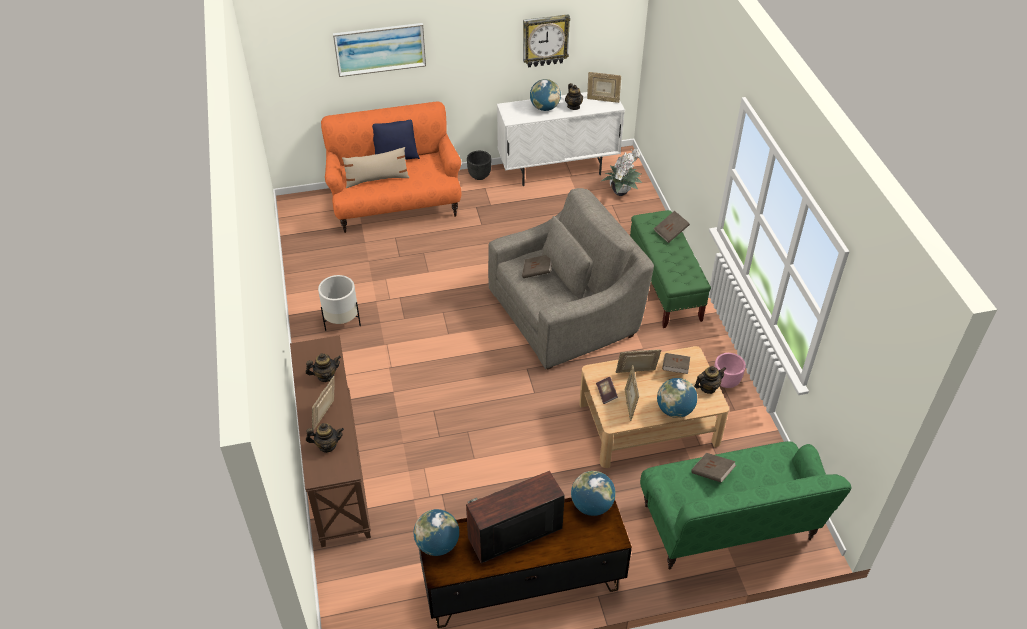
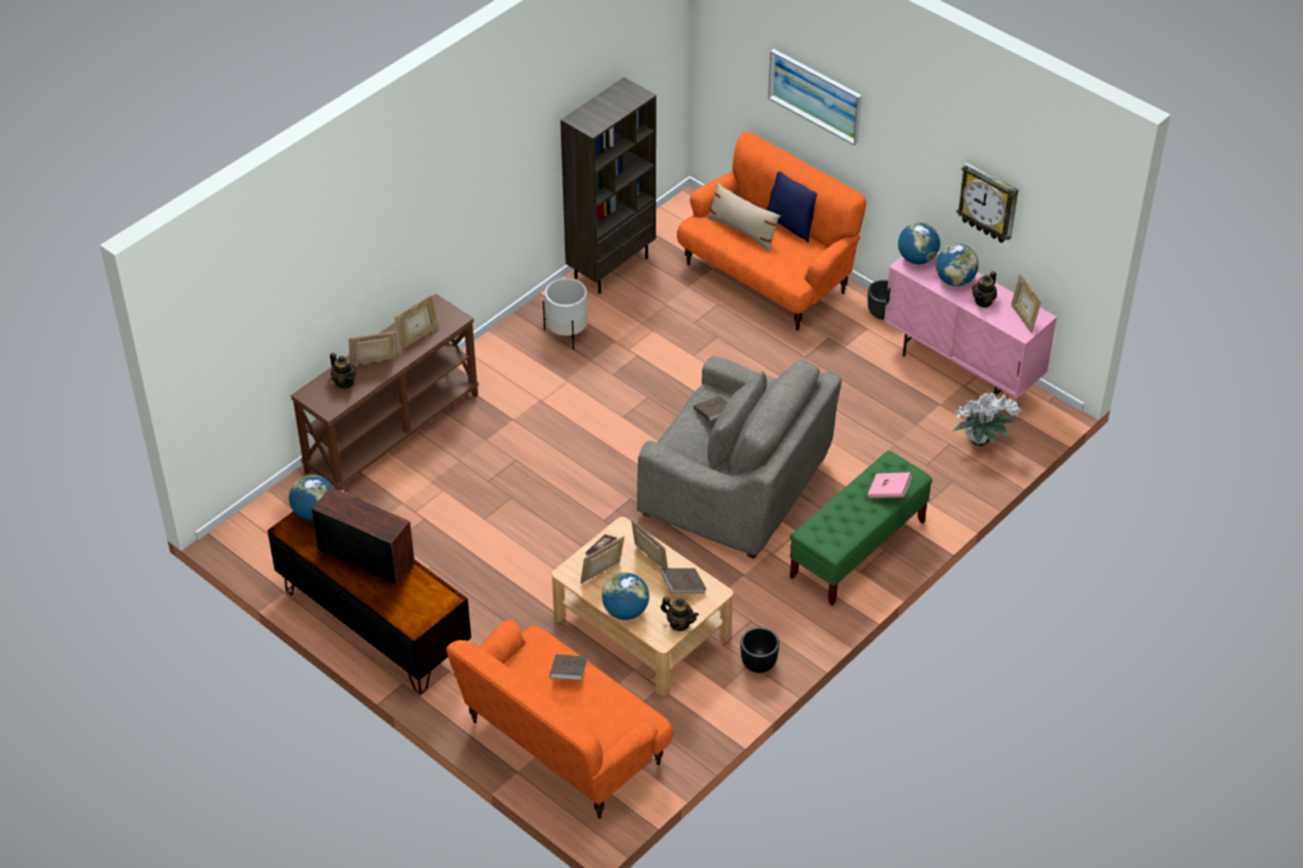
camera: 55 degrees right, 0 degrees up
teapot [306,353,341,382] -> picture frame [395,295,439,349]
white cabinet [497,92,625,186] -> pink cabinet [884,251,1057,399]
globe [571,471,616,516] -> globe moved to [898,222,940,264]
green sofa [640,441,851,570] -> orange sofa [446,620,673,819]
brown book [654,211,690,243] -> pink book [868,472,912,498]
pink planter [714,353,746,388] -> black planter [740,627,779,673]
none -> brown bookcase [560,77,656,294]

